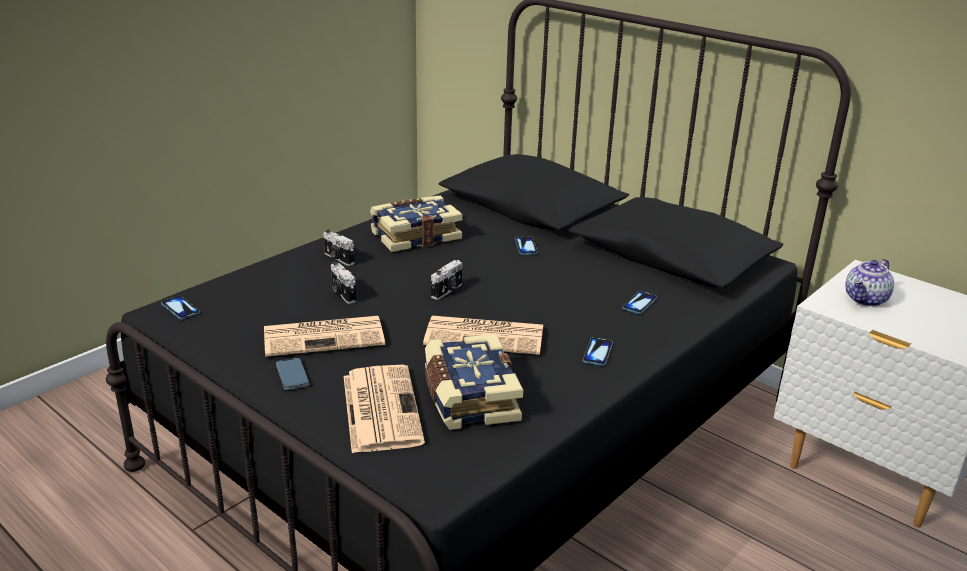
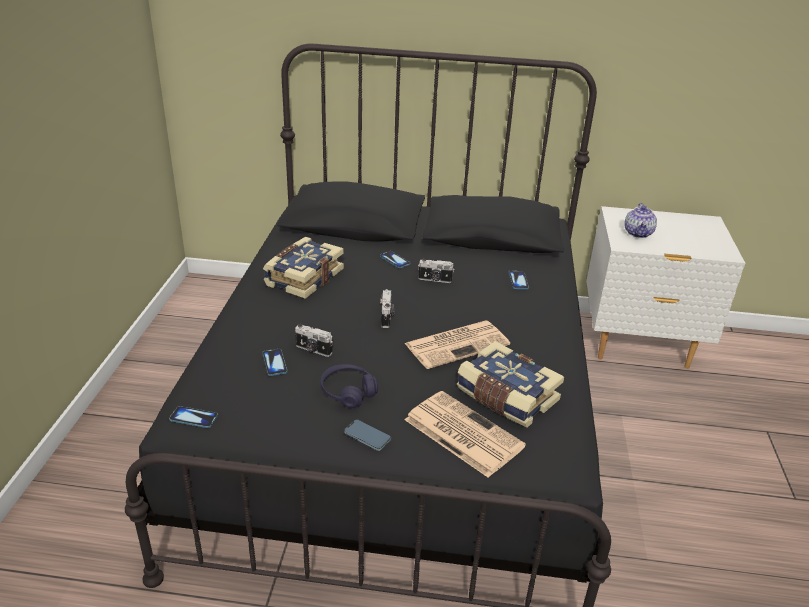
camera: 35 degrees left, 5 degrees up
newspaper [264,316,385,357] -> purple headphones [321,364,378,408]
camera [323,229,355,266] -> camera moved to [418,259,454,283]
phone [583,337,613,366] -> phone moved to [262,349,288,376]

